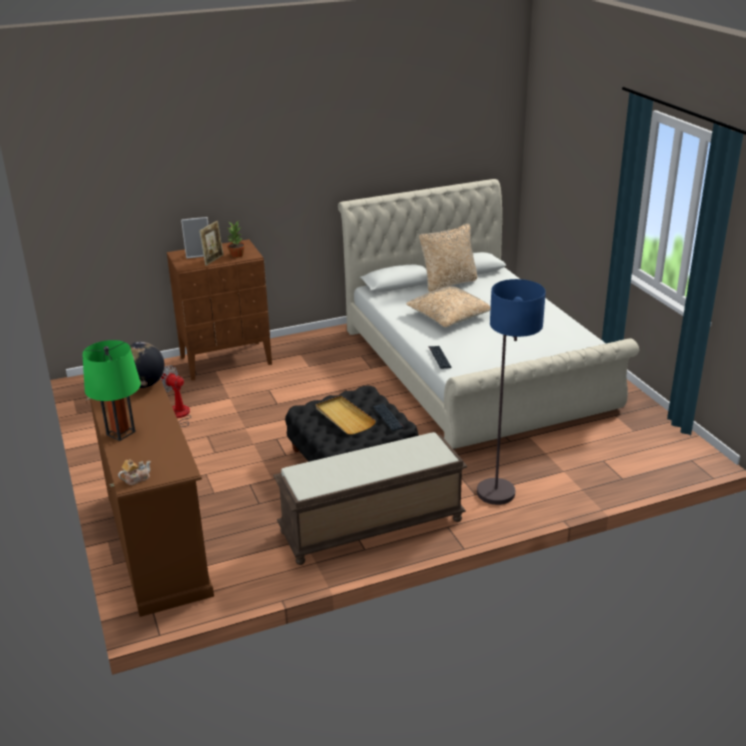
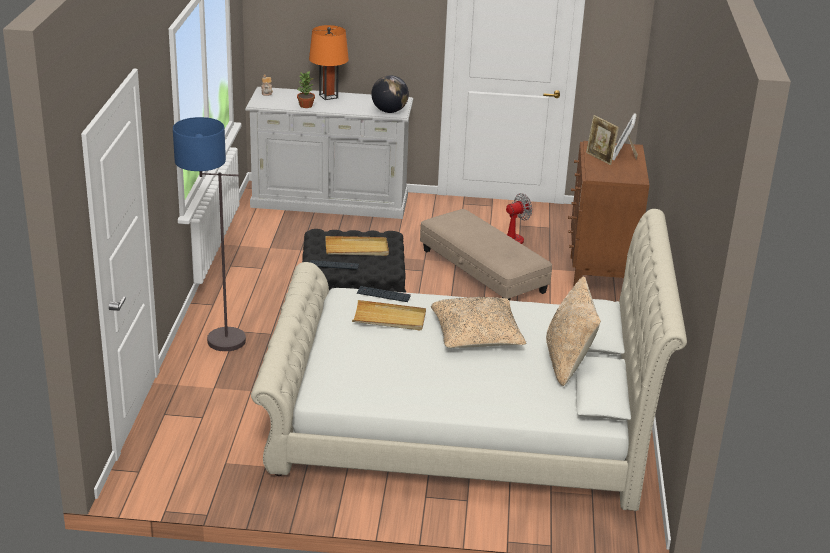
camera: 115 degrees right, 0 degrees up
green table lamp [82,340,141,441] -> orange table lamp [309,25,349,100]
brown dresser [86,378,214,617] -> white dresser [245,87,413,219]
potted plant [226,221,245,258] -> potted plant moved to [297,71,315,108]
brown bench [273,432,467,565] -> none
none -> beige tray [352,300,426,330]
none -> beige ottoman [420,209,552,300]

